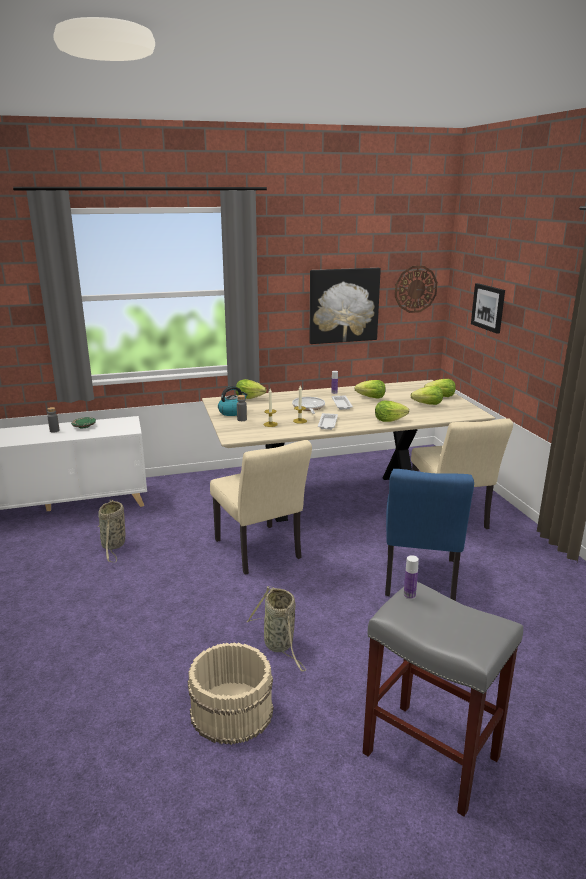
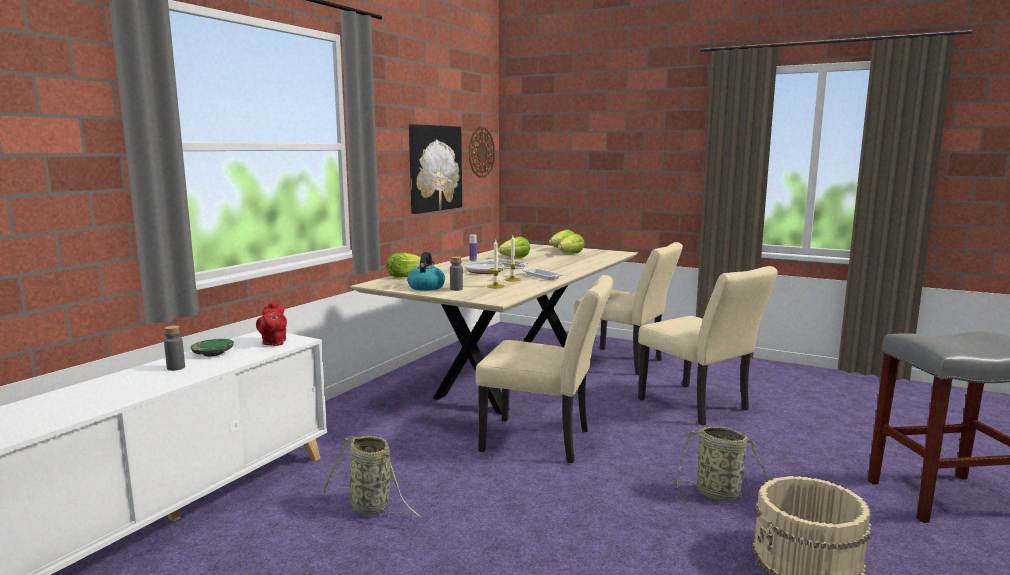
camera: 45 degrees left, 10 degrees down
lettuce [375,401,409,422] -> none
blue chair [385,469,474,601] -> beige chair [638,266,778,425]
bottle [404,555,419,599] -> none
picture [471,283,505,334] -> none
none -> red teapot [256,300,287,346]

